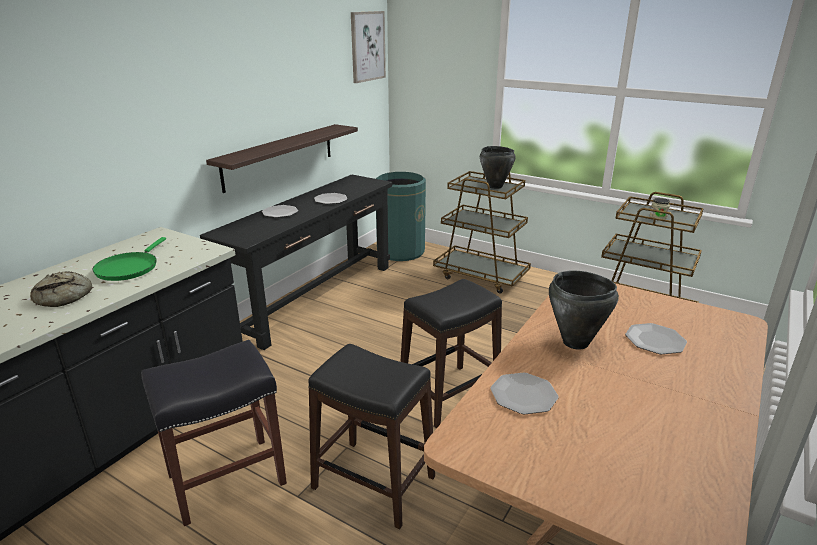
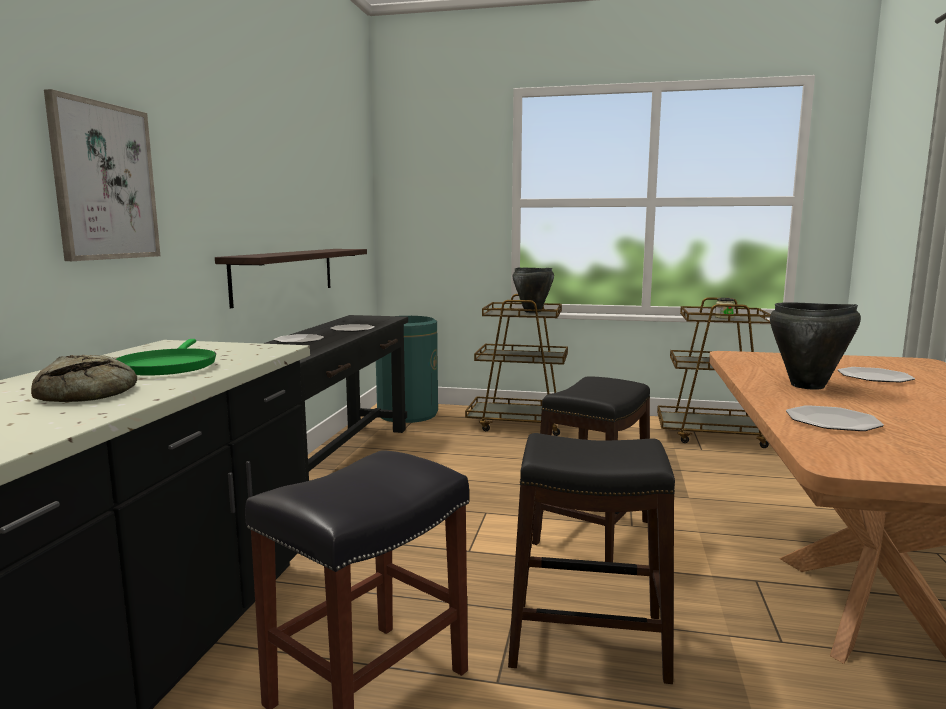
camera: 20 degrees left, 15 degrees down
picture [351,11,386,83] -> picture moved to [44,89,160,261]

